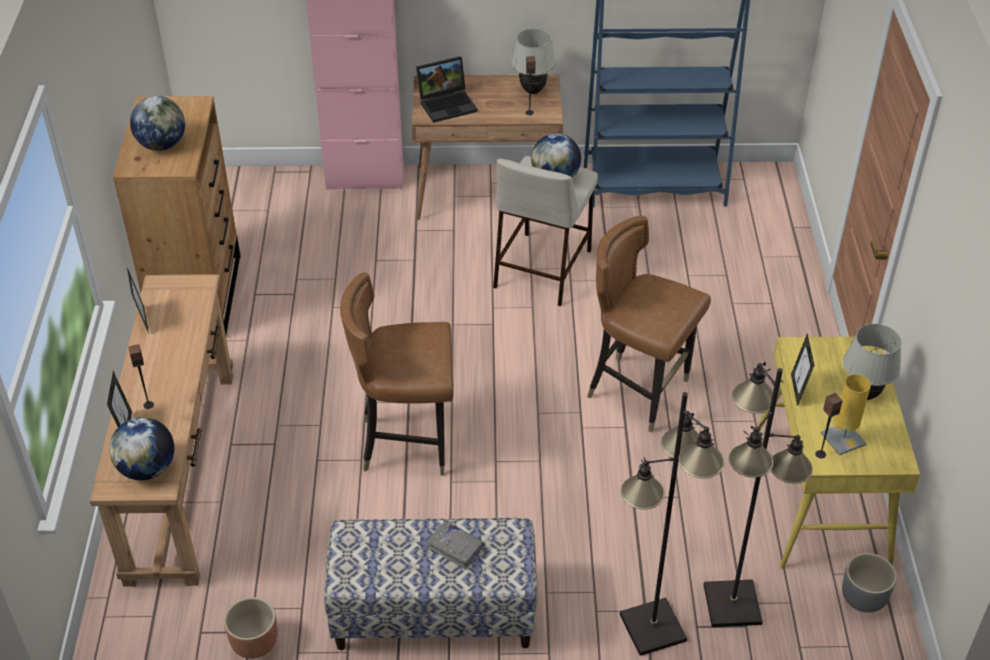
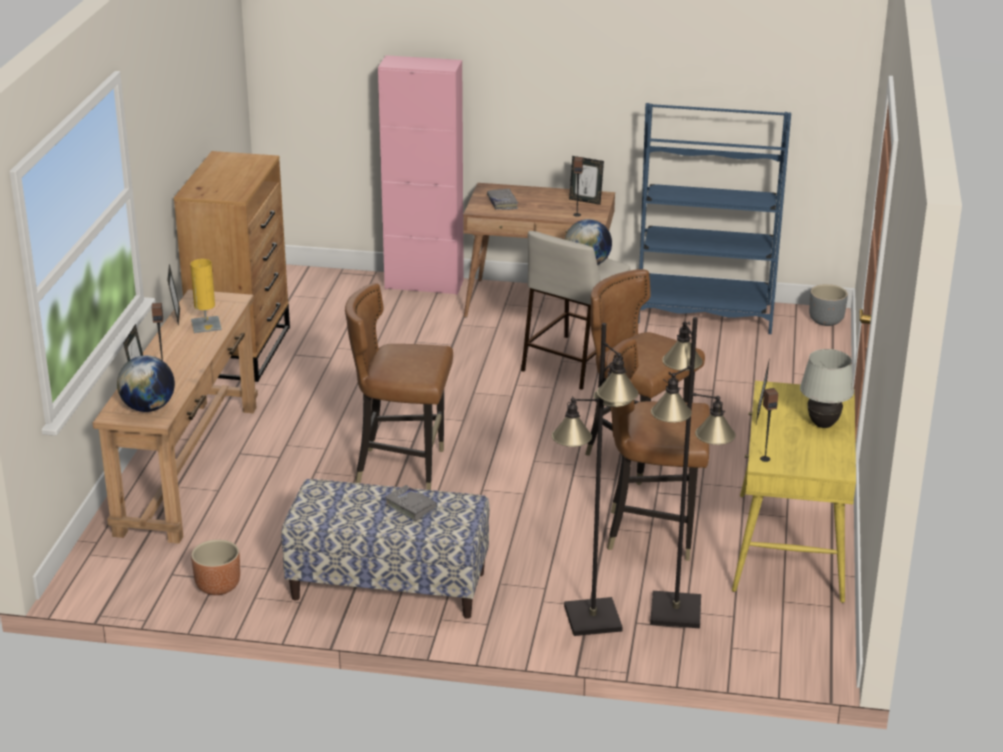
camera: 10 degrees right, 15 degrees down
globe [130,96,185,151] -> none
laptop [416,56,478,123] -> grey book [487,189,518,210]
white table lamp [511,28,556,94] -> picture frame [569,156,604,205]
yellow table lamp [821,374,871,455] -> yellow table lamp moved to [190,259,222,333]
grey planter [842,553,897,613] -> grey planter moved to [809,284,848,326]
none -> brown chair [607,338,710,561]

